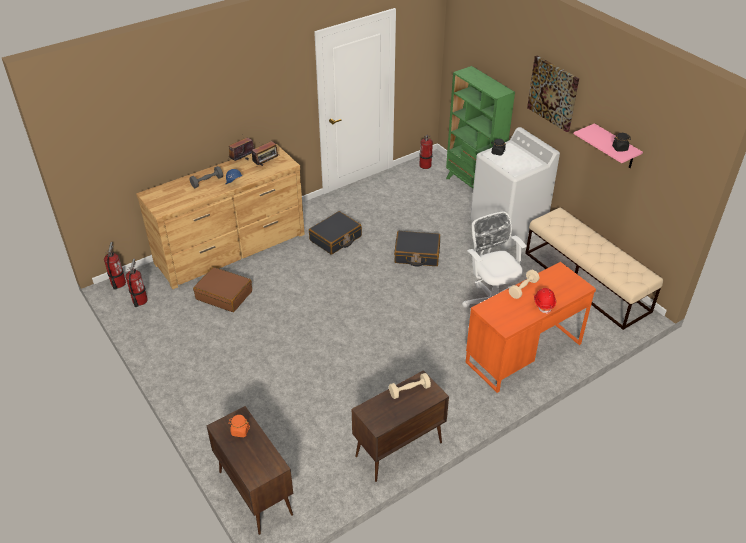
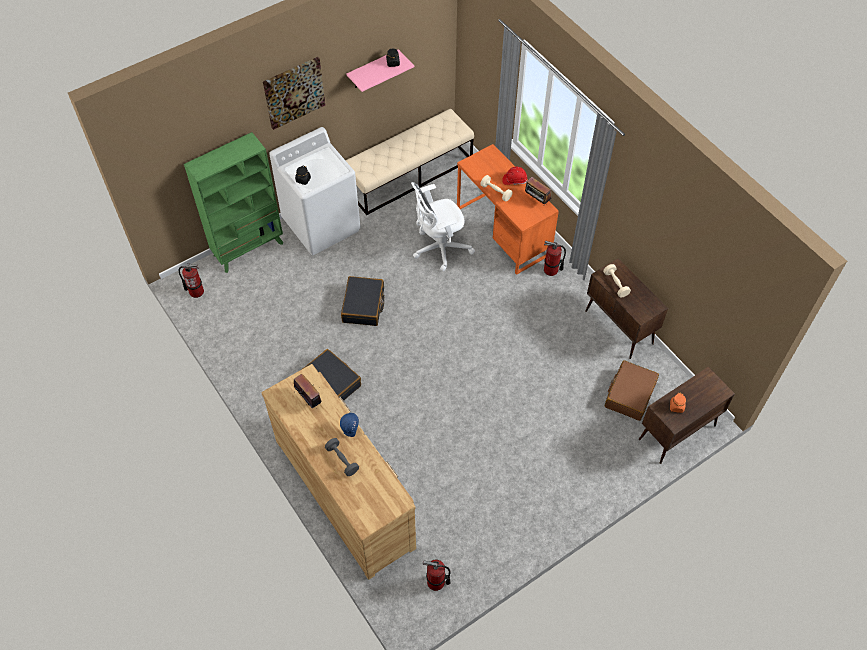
camera: 90 degrees left, 15 degrees up
fire extinguisher [104,242,126,290] -> fire extinguisher moved to [544,241,566,276]
brown suitcase [193,267,252,312] -> brown suitcase moved to [605,360,659,421]
radio [229,137,254,161] -> radio moved to [525,177,551,205]

